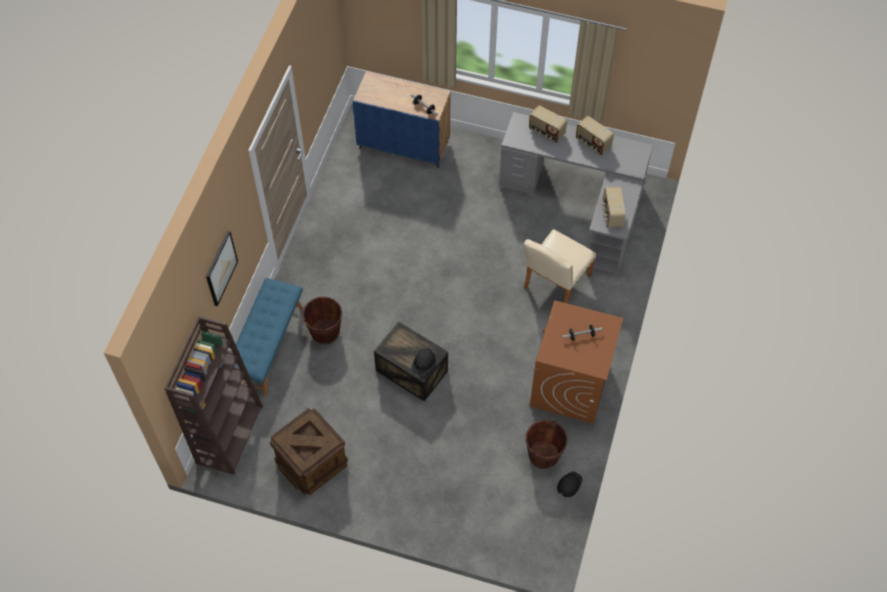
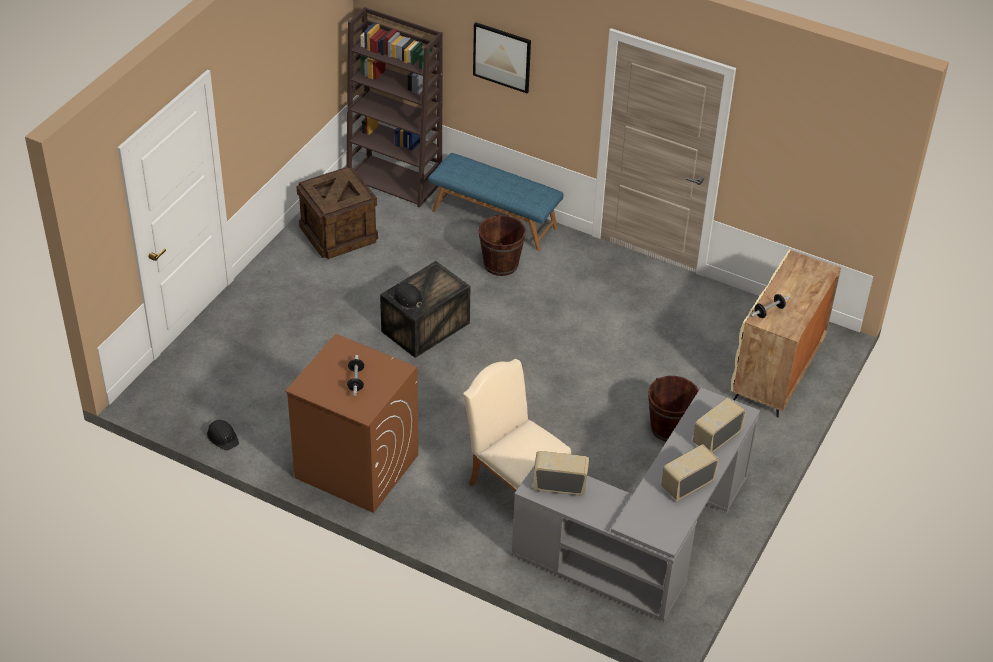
camera: 100 degrees right, 15 degrees down
blue cabinet [353,72,450,168] -> beige cabinet [731,249,841,418]
brown bucket [526,420,567,469] -> brown bucket moved to [648,376,699,441]

